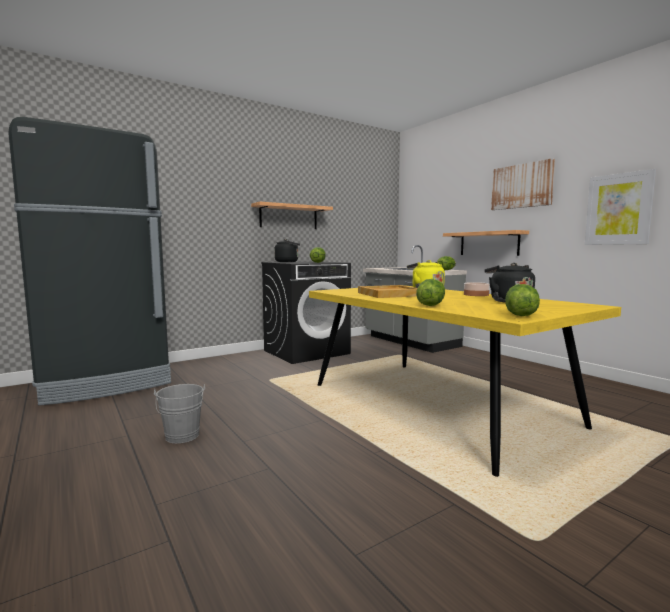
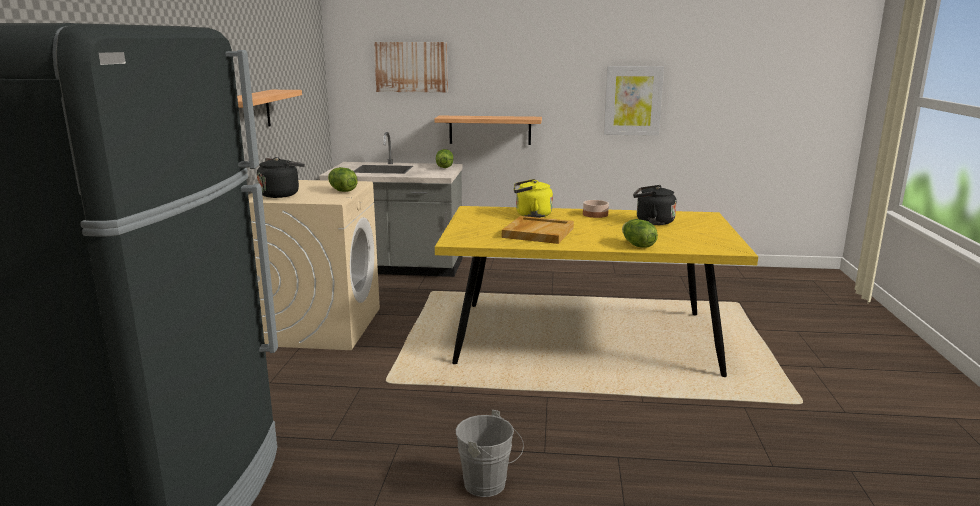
camera: 50 degrees left, 10 degrees up
black washing machine [261,261,351,364] -> beige washing machine [248,180,380,350]
picture [491,158,555,210] -> picture moved to [374,42,448,93]
lettuce [505,284,540,316] -> none

